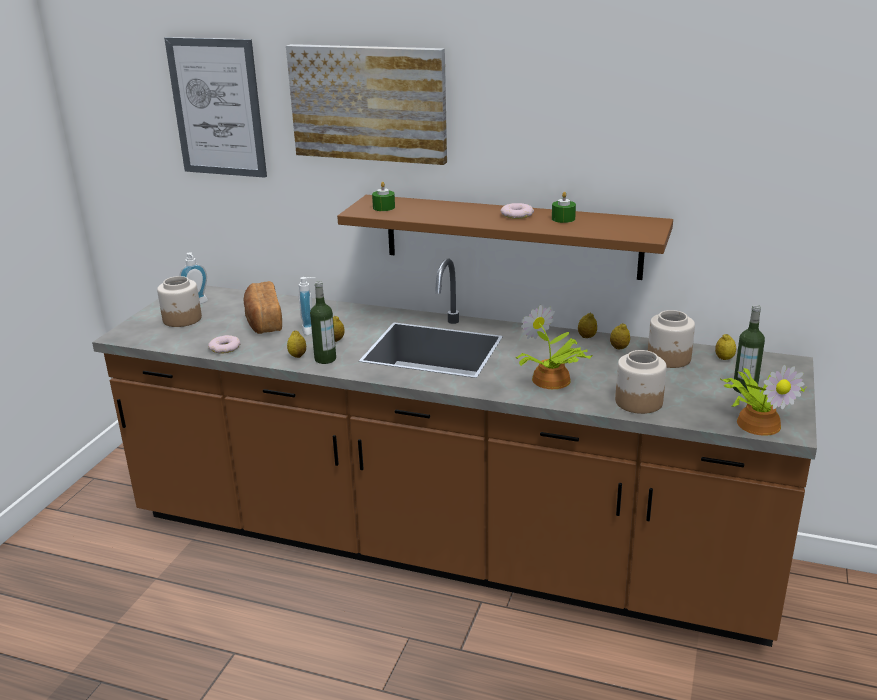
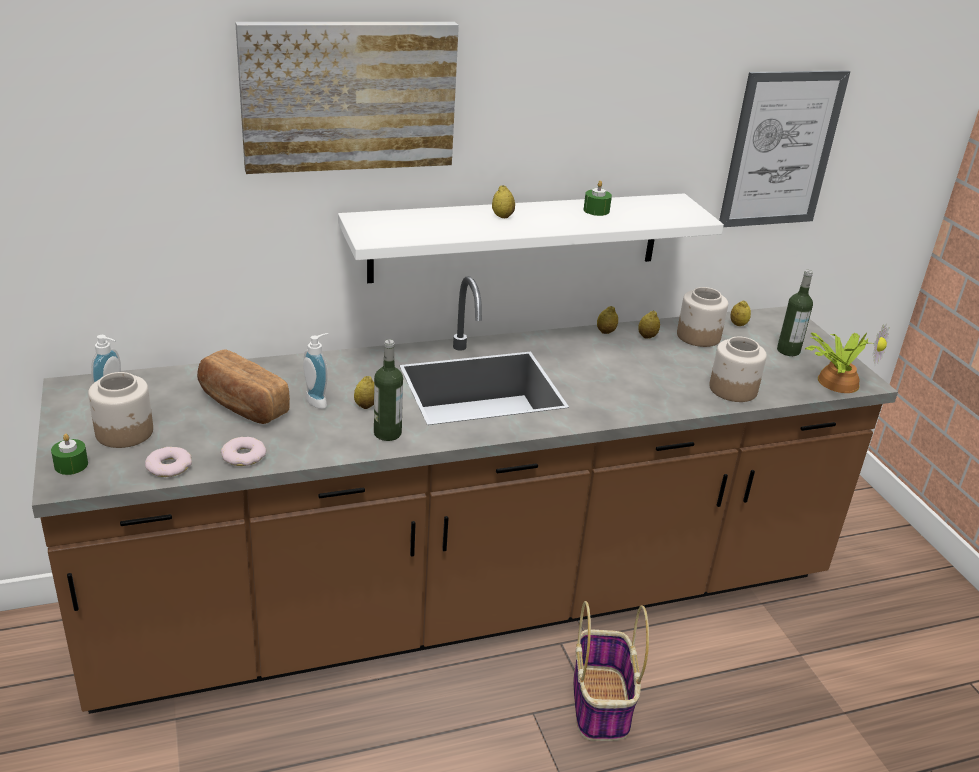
camera: 40 degrees left, 5 degrees up
picture [164,37,267,178] -> picture moved to [719,70,850,227]
lemon [287,330,306,358] -> lemon moved to [492,185,515,218]
brown shelf [337,195,673,280] -> white shelf [338,193,724,283]
green candle [372,182,395,211] -> green candle moved to [51,434,88,475]
donut [501,203,534,219] -> donut moved to [145,447,192,477]
potted plant [516,305,593,389] -> none
none -> basket [573,601,649,741]

